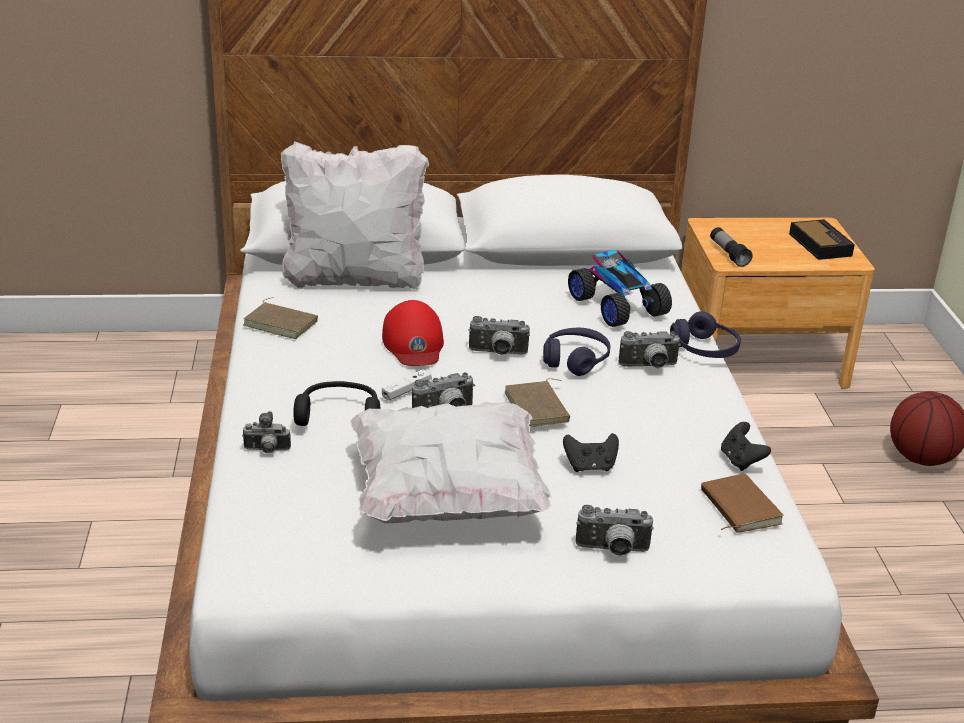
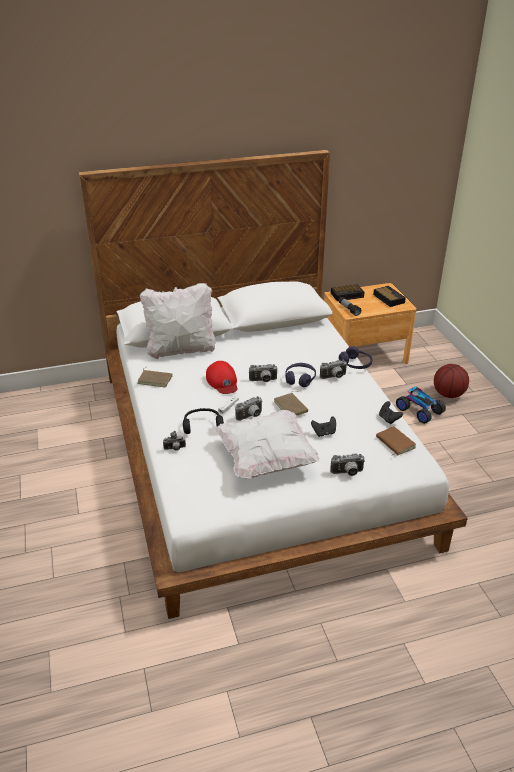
camera: 10 degrees left, 5 degrees up
toy car [568,250,672,327] -> toy car moved to [396,386,446,424]
none -> alarm clock [331,284,365,301]

